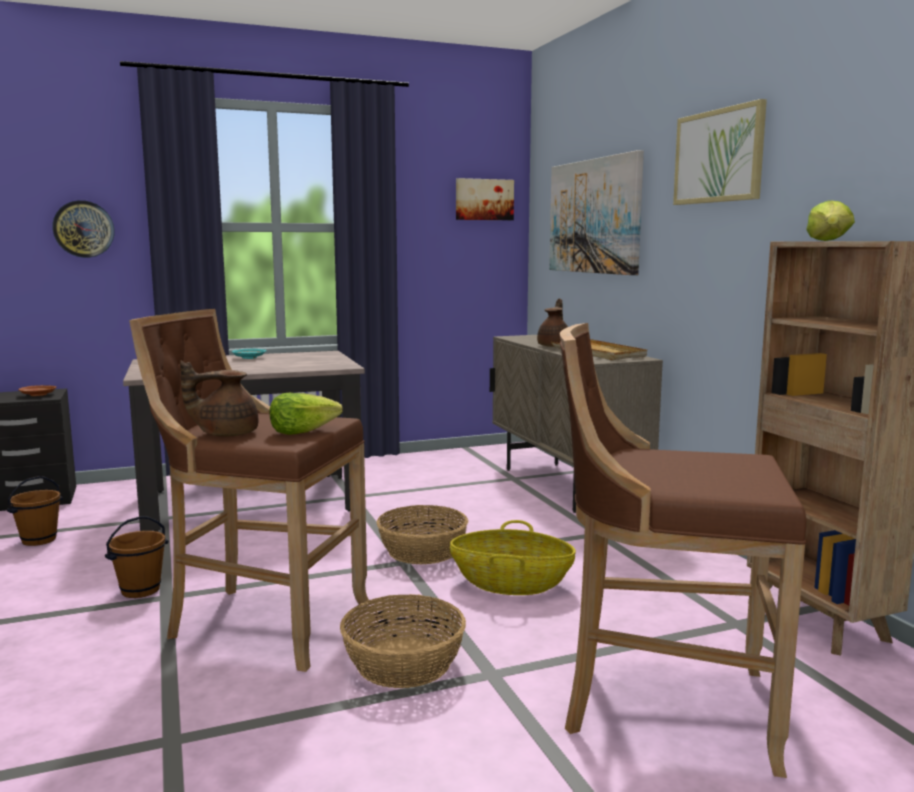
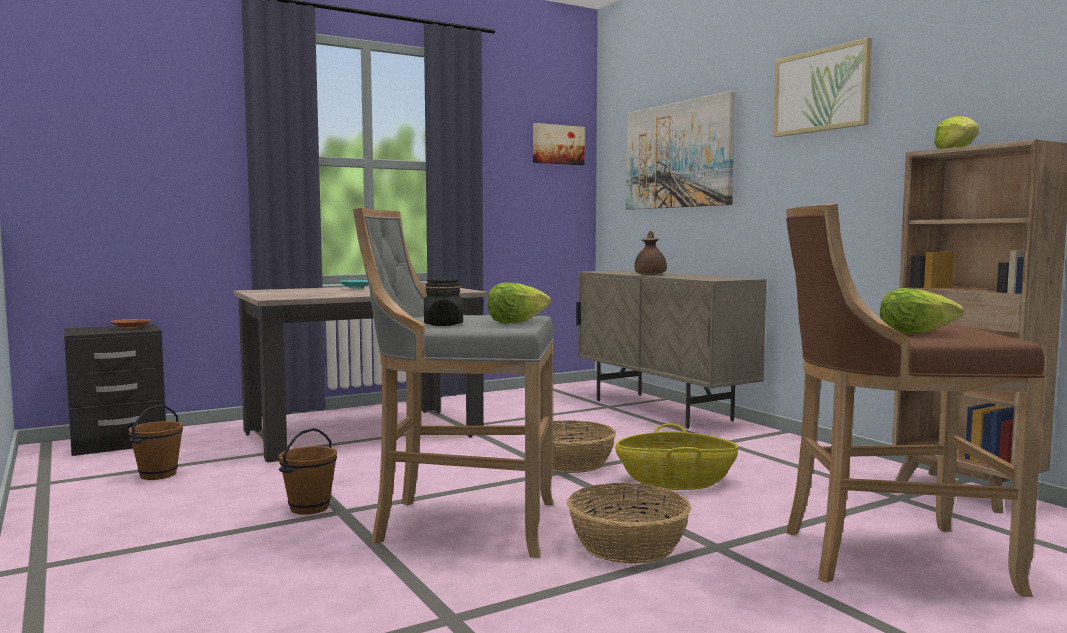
camera: 10 degrees left, 5 degrees down
wall clock [52,200,115,258] -> none
brown stool [129,309,369,672] -> grey stool [353,207,554,558]
brown teapot [180,361,258,436] -> black jar [424,278,463,326]
beige tray [551,339,647,360] -> none
none -> lettuce [880,288,964,334]

